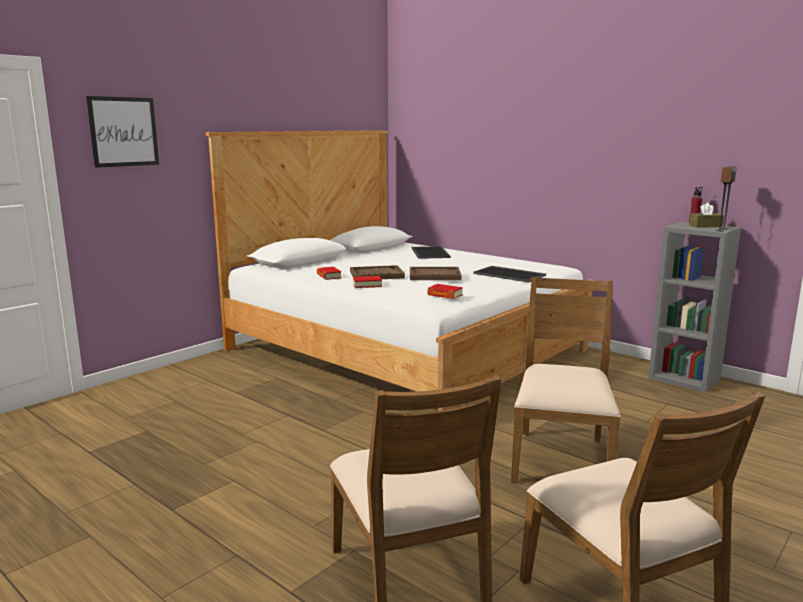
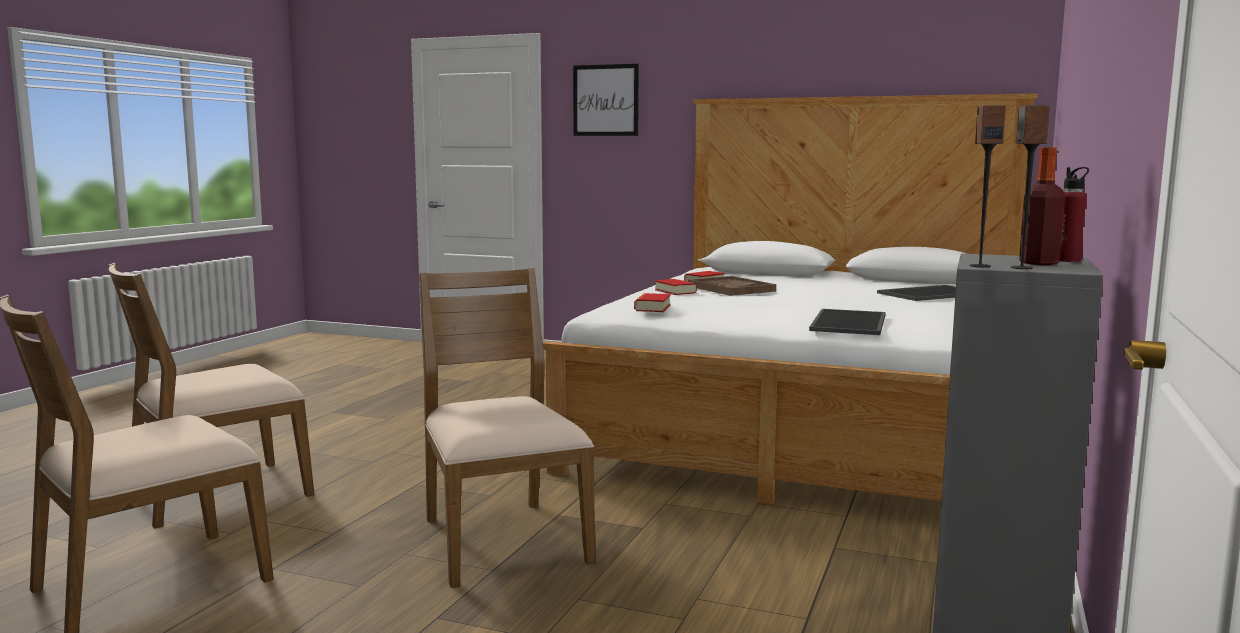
camera: 70 degrees right, 5 degrees down
brown tray [410,267,462,280] -> none
brown chair [511,277,620,484] -> brown chair turned 105 degrees counterclockwise [419,268,596,588]
brown tissue box [689,202,724,228] -> bottle [1019,147,1065,265]

